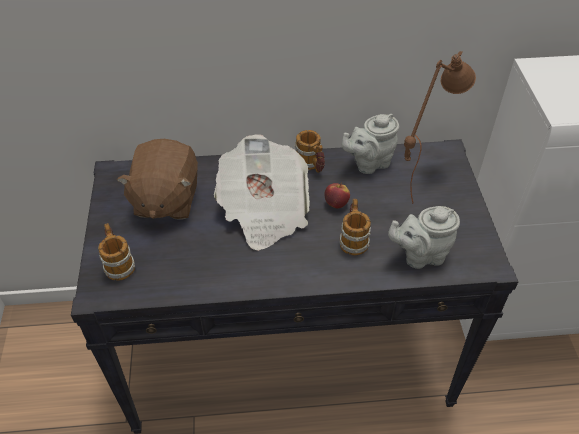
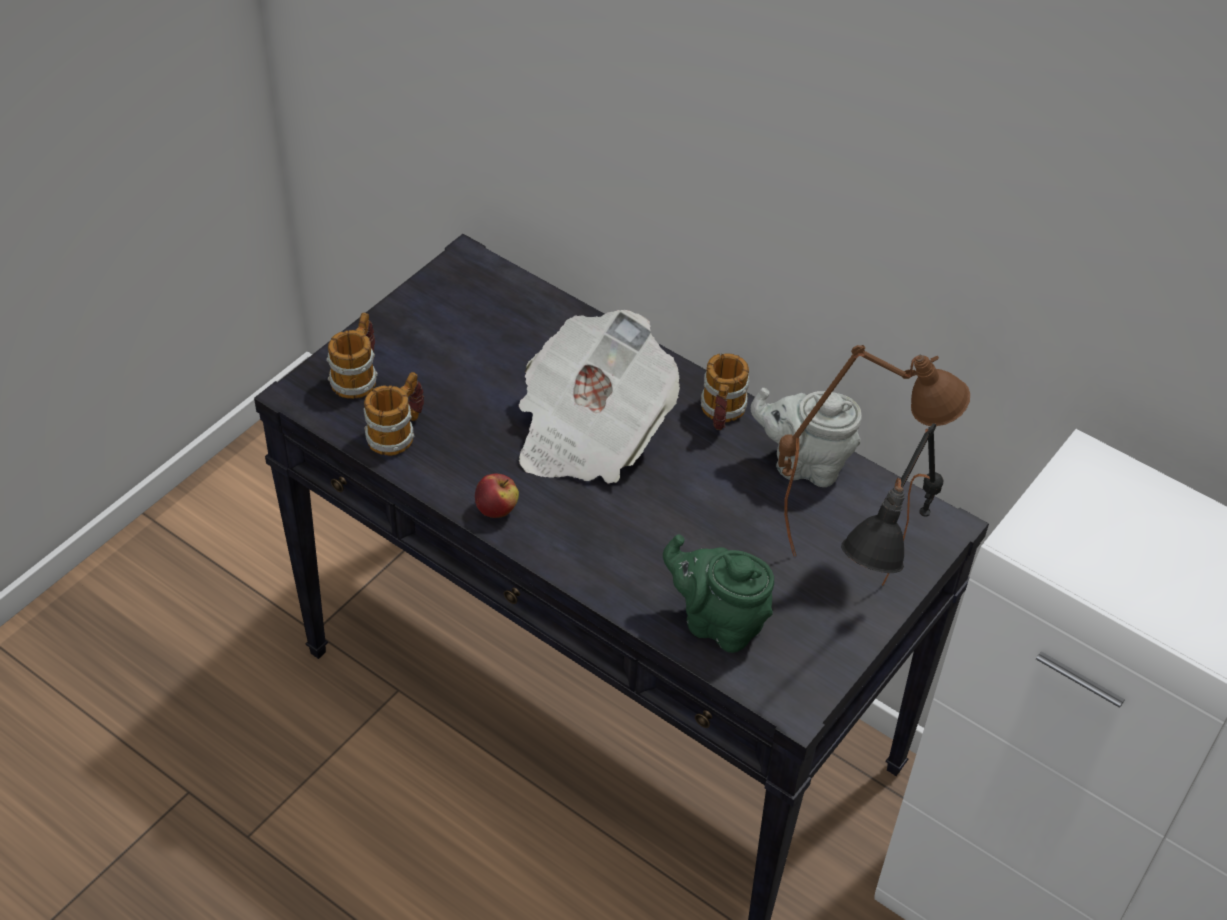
camera: 40 degrees right, 0 degrees up
brown plush toy [117,139,198,220] -> none
apple [324,183,350,209] -> apple moved to [475,473,519,518]
mug [339,199,371,255] -> mug moved to [363,372,424,456]
grey teapot [388,206,460,269] -> green teapot [663,534,774,653]
none -> black table lamp [841,423,943,586]

